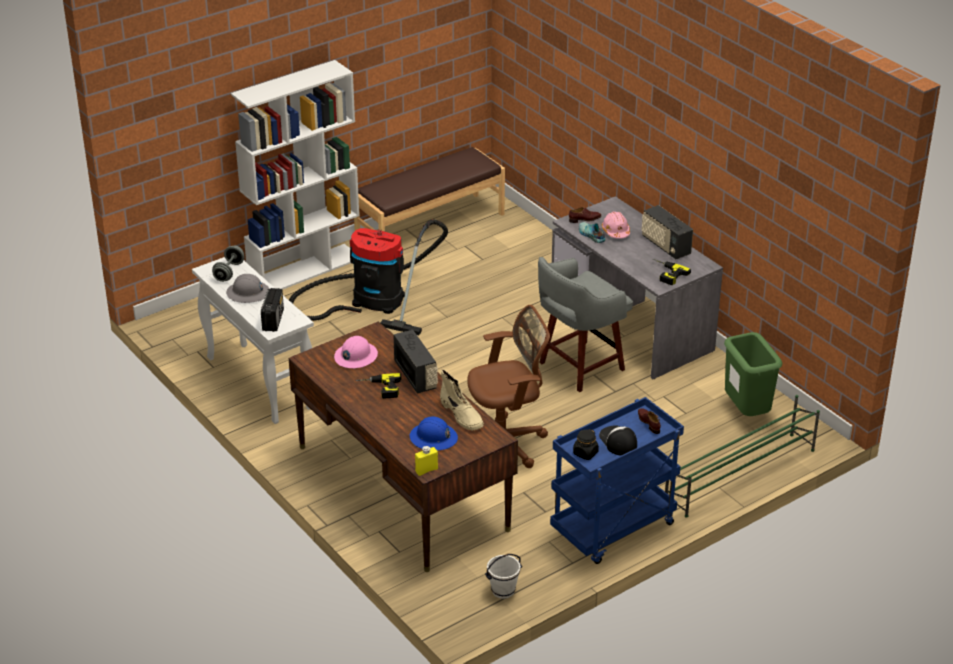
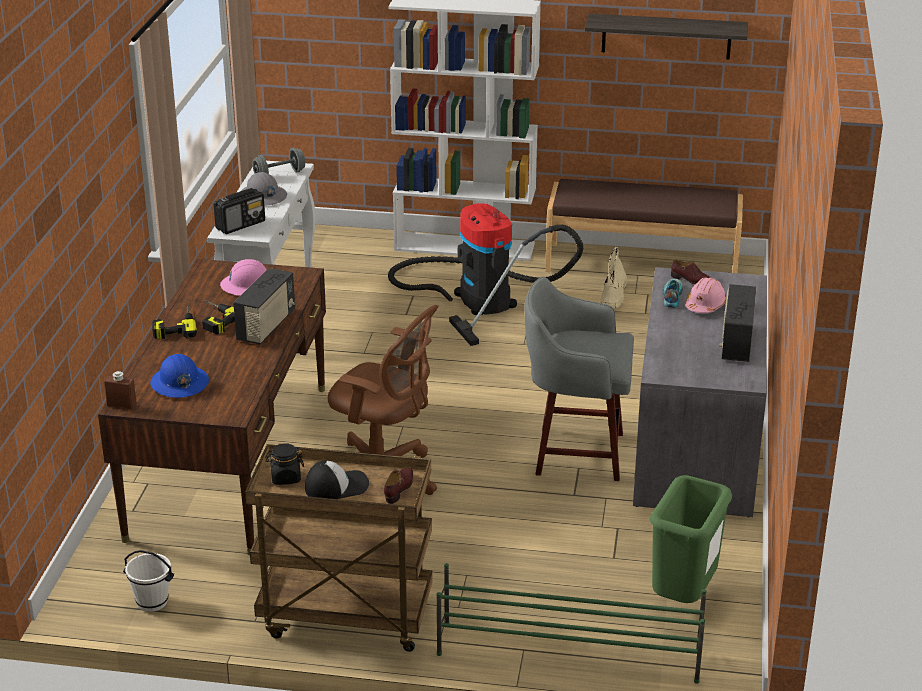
camera: 45 degrees right, 5 degrees down
yellow bottle [415,446,438,476] -> brown bottle [104,371,137,410]
beige boot [440,369,484,431] -> beige boot moved to [600,247,627,309]
blue cart [550,397,684,564] -> brown cart [245,444,433,652]
cap [599,425,637,455] -> cap turned 45 degrees clockwise [305,461,369,499]
power drill [653,259,691,285] -> power drill moved to [152,306,197,340]
none -> shelf [585,14,748,60]

